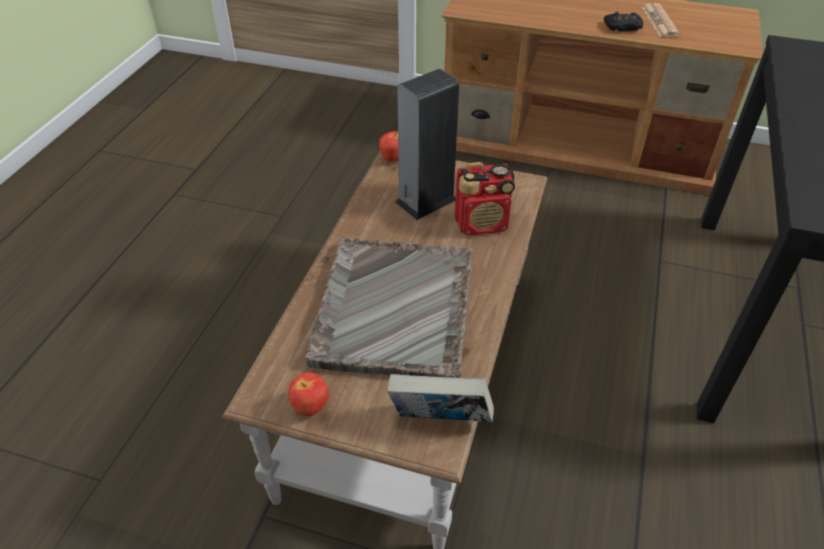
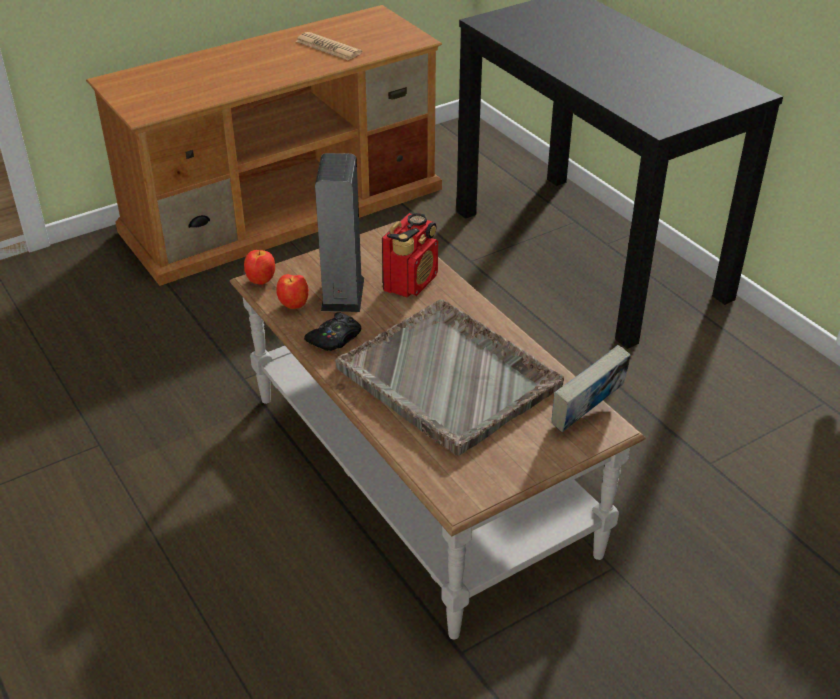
camera: 50 degrees left, 5 degrees down
apple [288,372,329,416] -> apple moved to [276,274,309,309]
black game controller [604,12,643,32] -> black game controller moved to [304,313,362,351]

